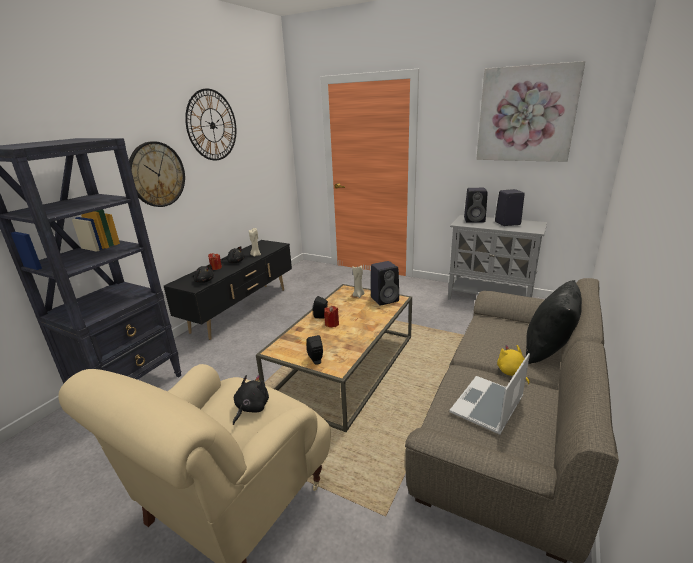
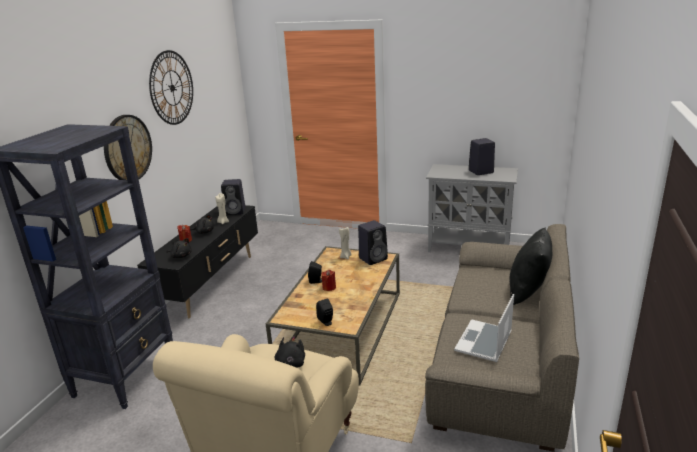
camera: 10 degrees left, 0 degrees up
black speaker [464,188,488,223] -> black speaker moved to [221,179,246,215]
picture [476,61,585,162] -> none
yellow plush toy [497,345,529,384] -> none

